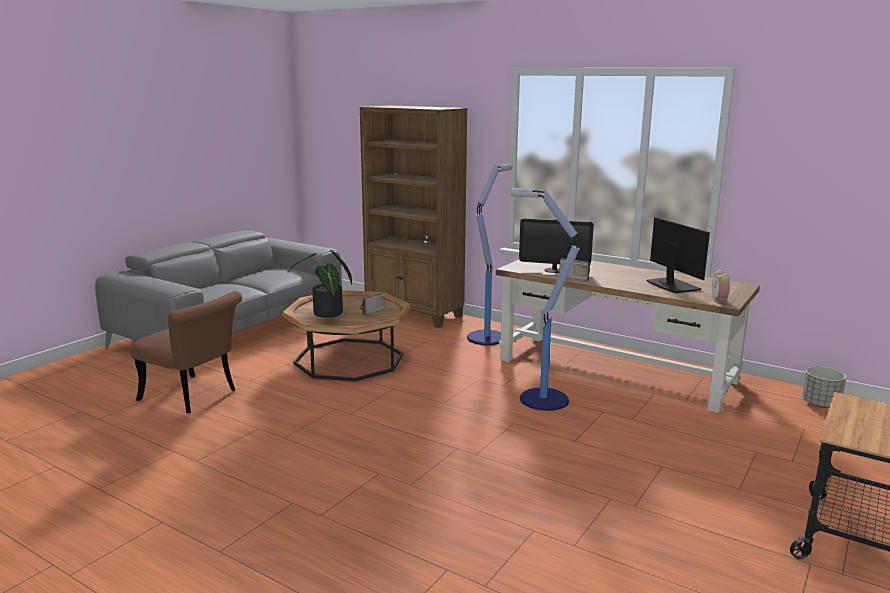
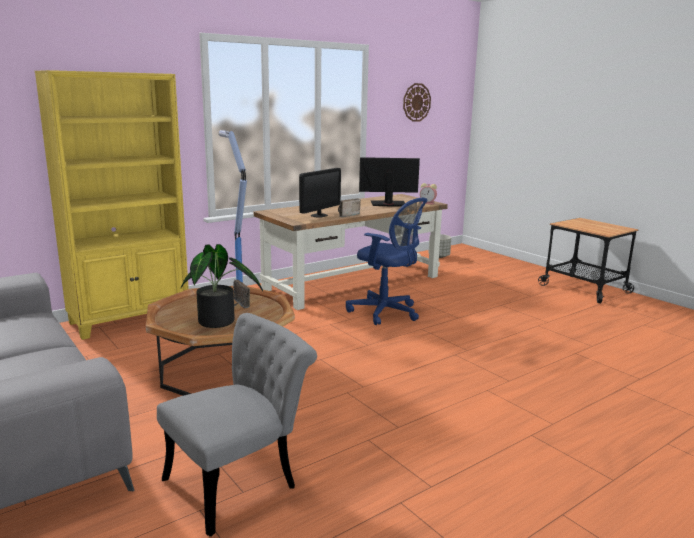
camera: 70 degrees left, 0 degrees up
brown chair [130,291,242,413] -> grey chair [157,313,317,537]
brown bookcase [360,105,468,328] -> yellow bookcase [35,70,189,340]
floor lamp [511,188,580,411] -> blue office chair [346,198,427,325]
none -> wall clock [403,83,431,122]

